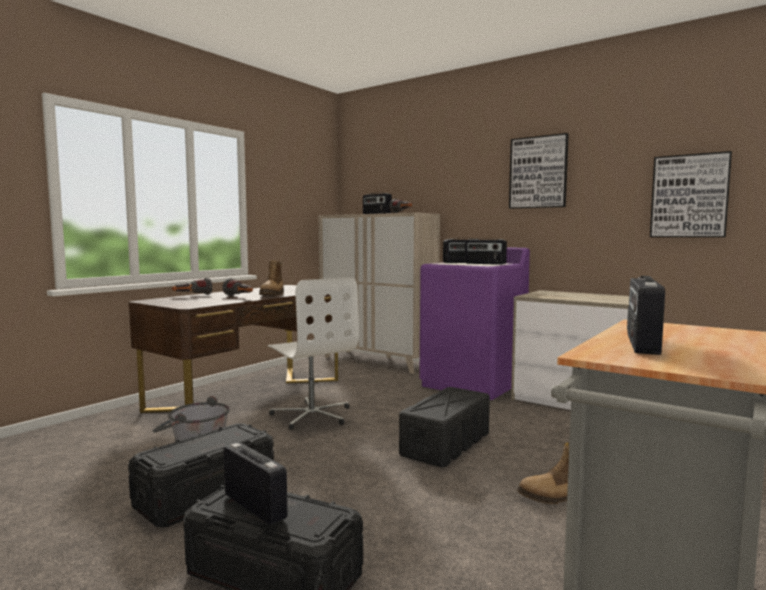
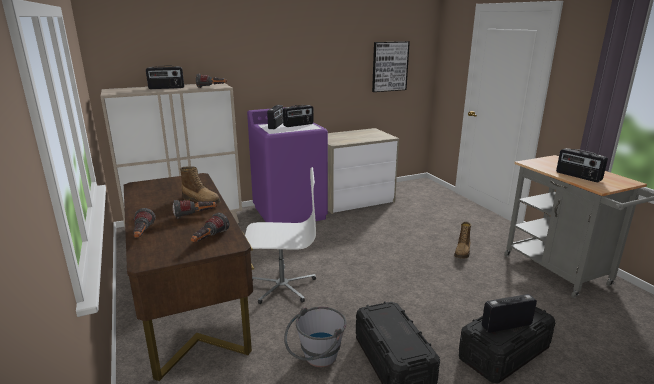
camera: 60 degrees left, 15 degrees up
black storage box [399,387,490,467] -> none
picture [509,133,569,209] -> none
none -> flashlight [191,213,229,242]

